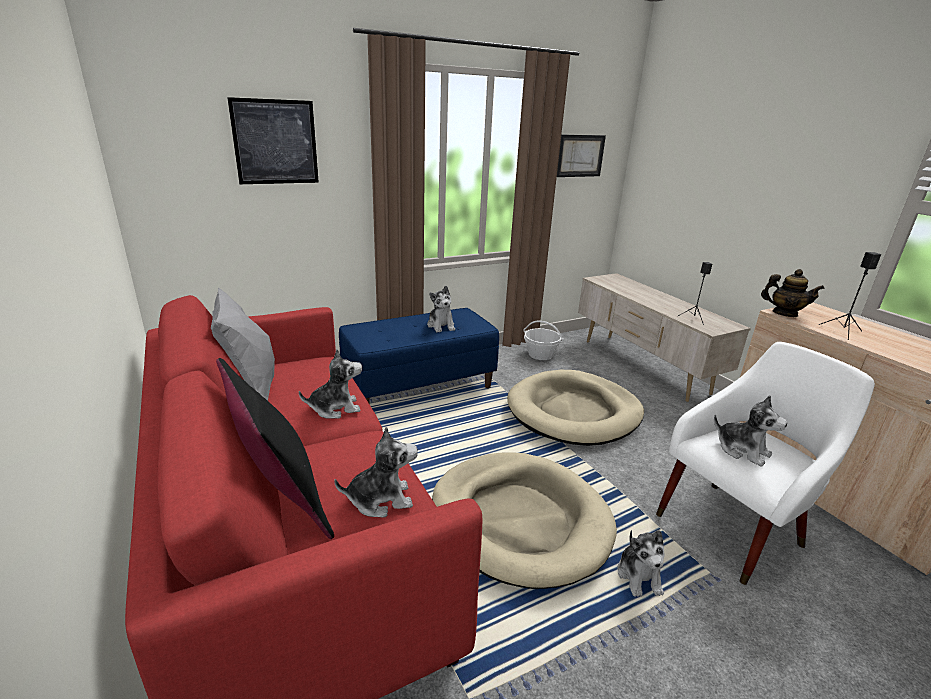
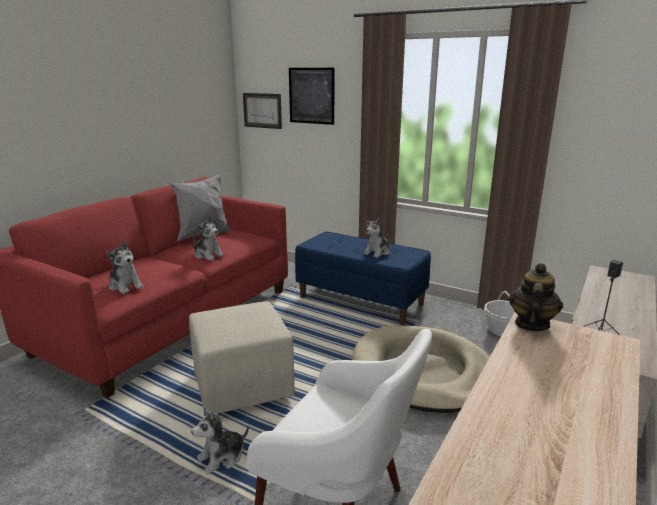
camera: 60 degrees right, 5 degrees down
black pillow [216,358,334,539] -> none
beige dog bed [432,452,617,589] -> beige ottoman [189,301,295,414]
picture [557,135,606,177] -> picture moved to [243,93,282,129]
plush toy [714,395,787,467] -> none
teapot [761,269,825,317] -> teapot turned 150 degrees counterclockwise [509,263,563,331]
black speaker [819,252,881,340] -> none

